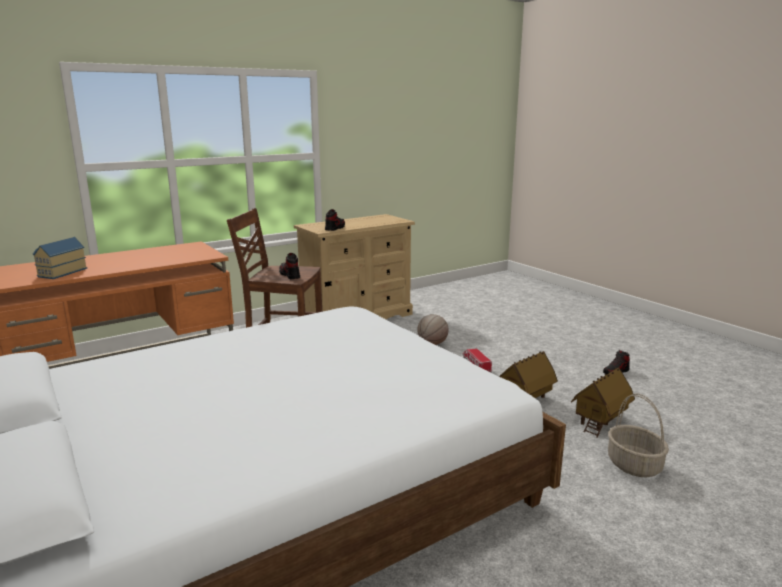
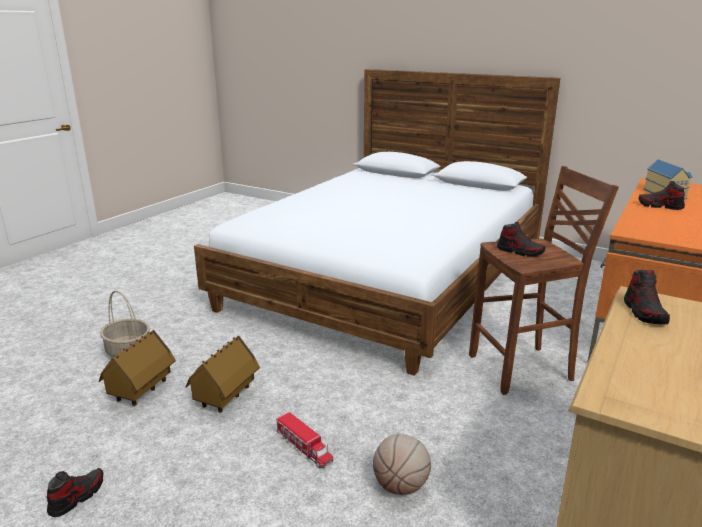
camera: 155 degrees right, 5 degrees up
none -> shoe [639,181,685,210]

